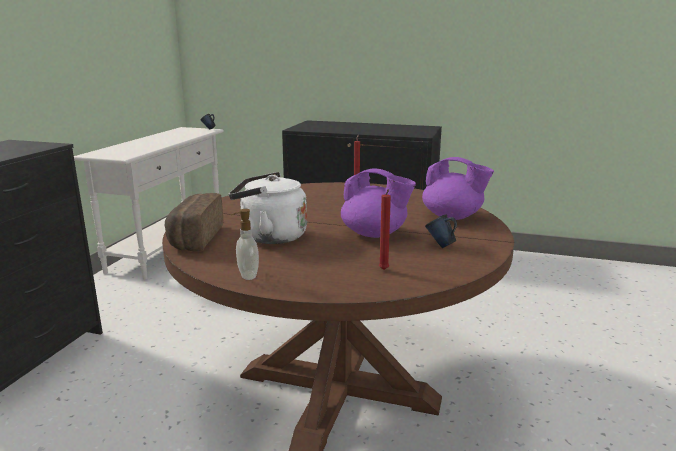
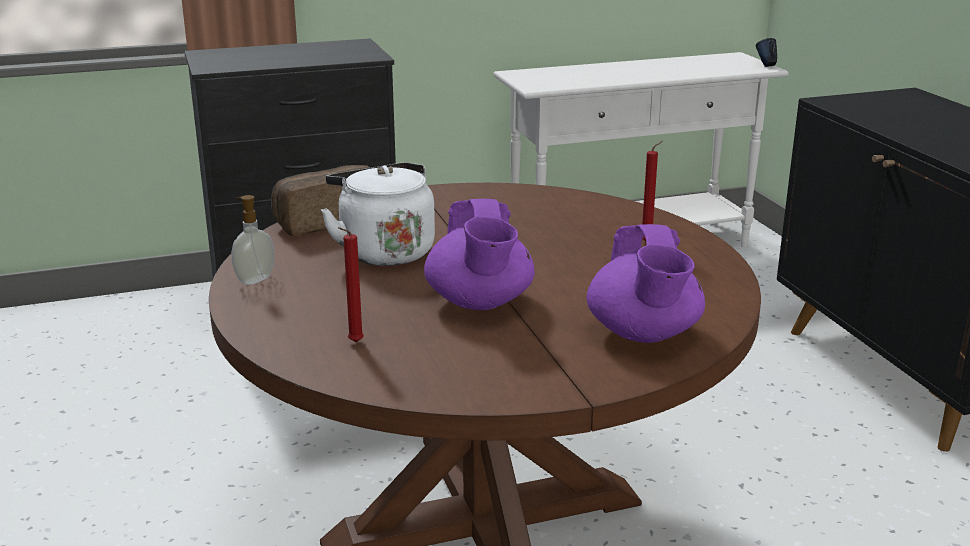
camera: 55 degrees right, 5 degrees up
blue mug [425,214,457,248] -> none

